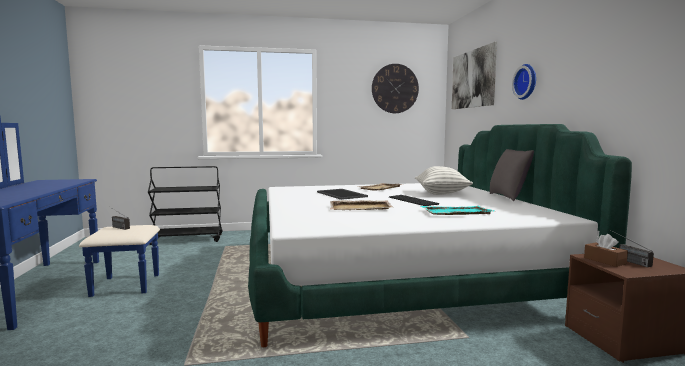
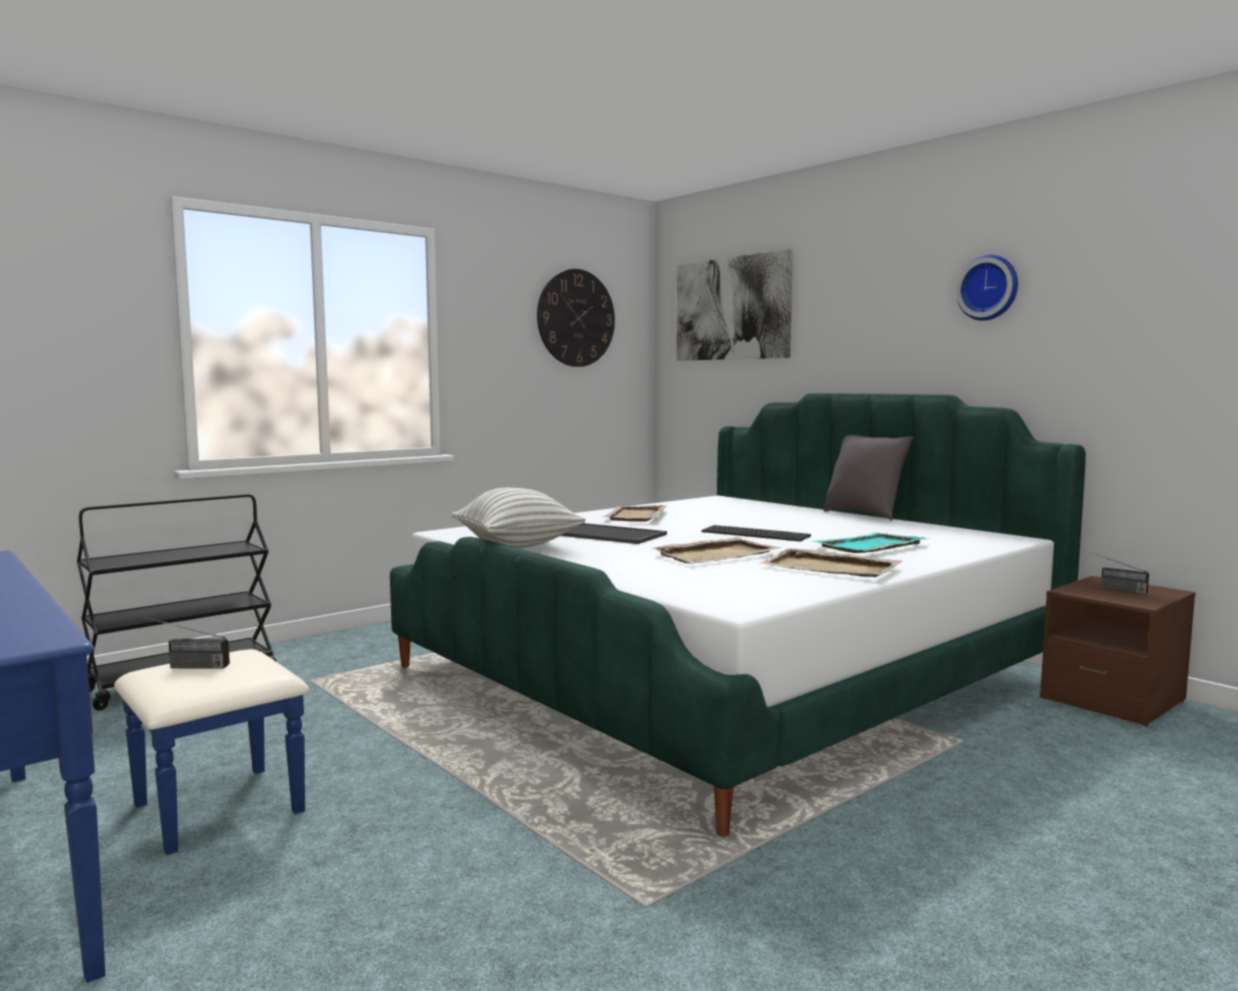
camera: 30 degrees left, 0 degrees up
pillow [415,166,473,195] -> pillow moved to [451,488,586,549]
wall clock [512,64,536,100] -> wall clock moved to [956,255,1018,321]
brown tissue box [584,234,628,267] -> none
none -> beige tray [760,548,902,577]

